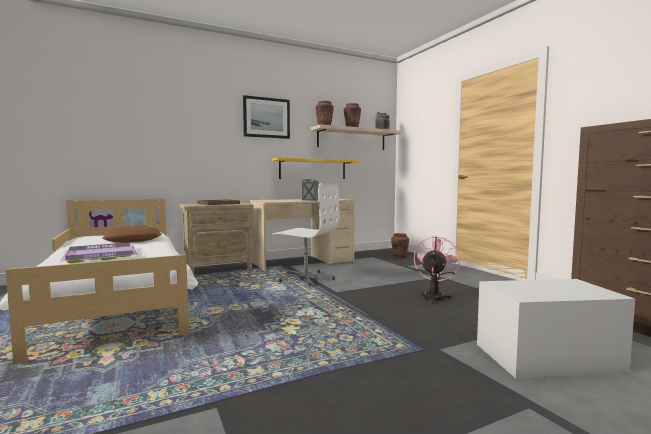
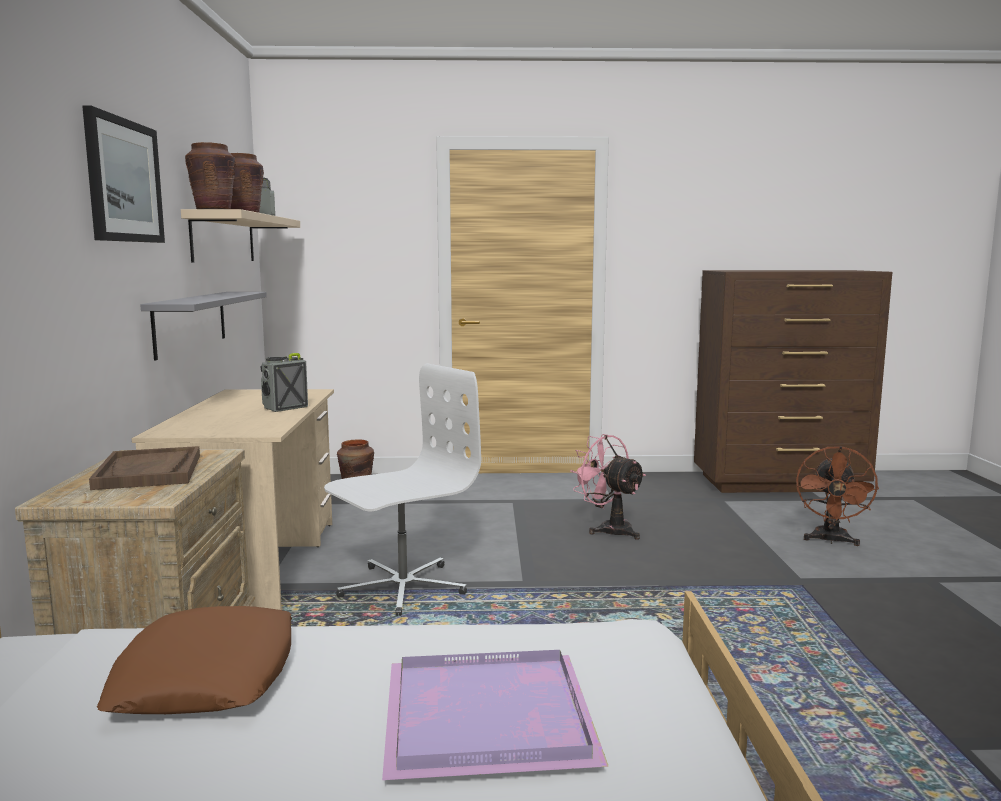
camera: 65 degrees left, 5 degrees up
yellow shelf [272,158,359,179] -> grey shelf [140,292,267,360]
white storage box [477,279,635,378] -> brown fan [796,446,879,546]

